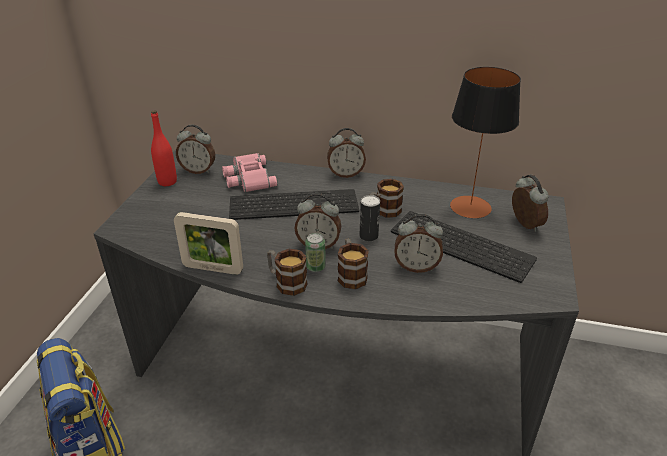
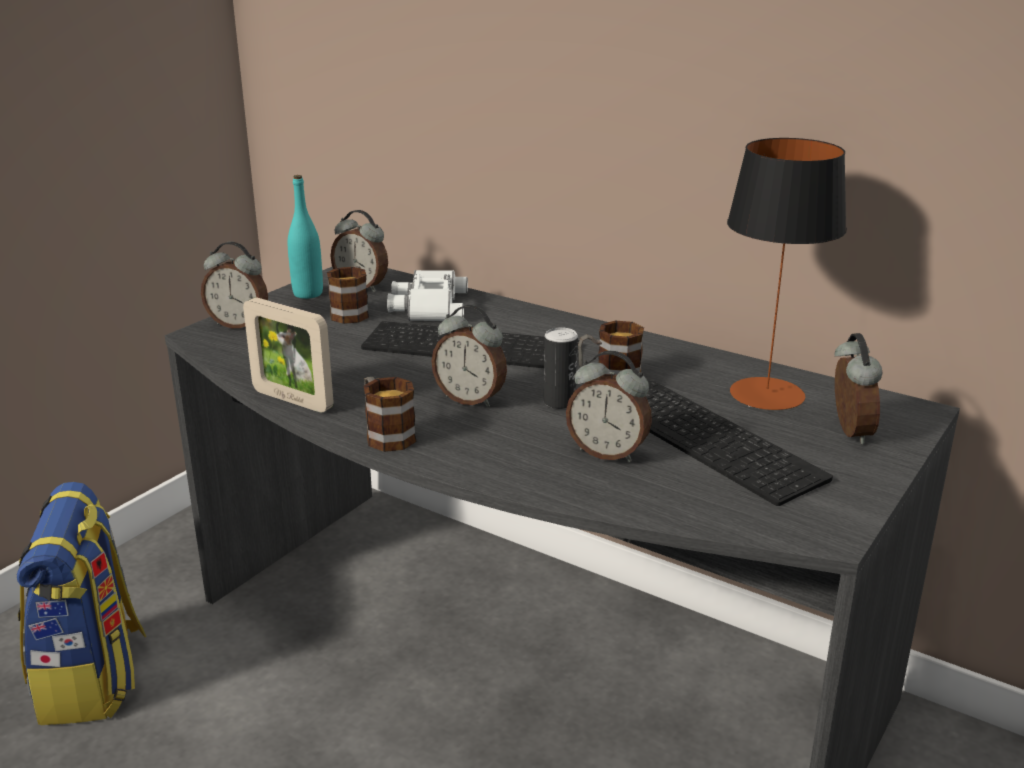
camera: 20 degrees right, 10 degrees down
red bottle [151,110,177,186] -> turquoise bottle [288,175,323,299]
pink binoculars [222,153,277,192] -> white binoculars [387,270,468,321]
can [305,233,326,272] -> none
alarm clock [327,128,366,178] -> alarm clock moved to [201,242,268,328]
mug [338,239,369,289] -> mug moved to [327,266,369,324]

